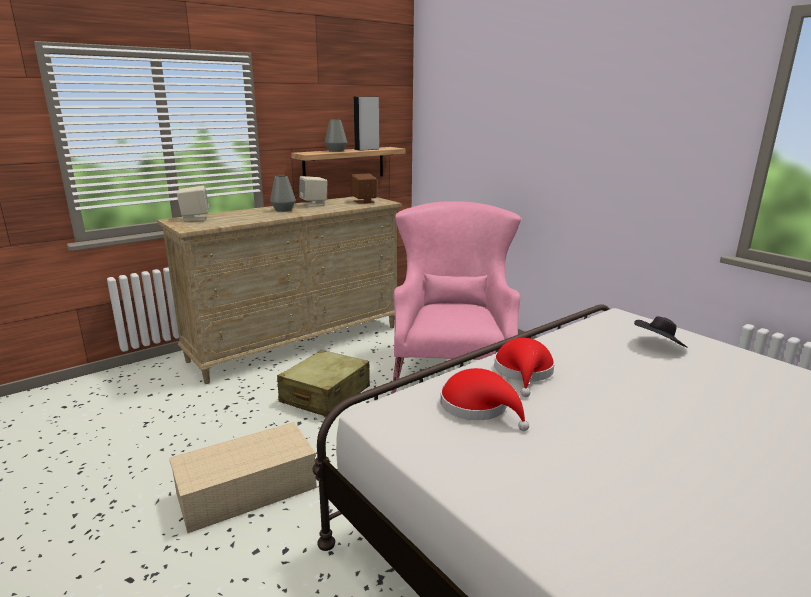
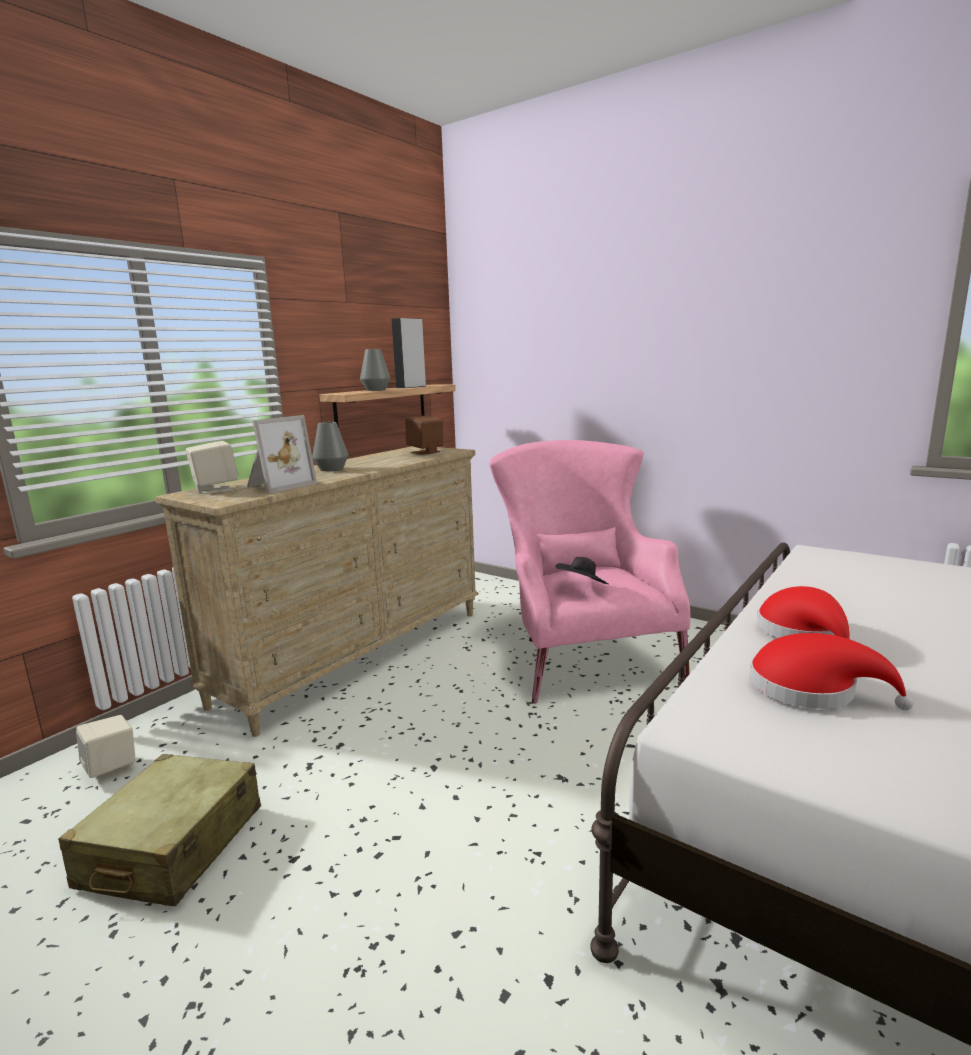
camera: 15 degrees left, 5 degrees down
beige storage box [169,422,317,533] -> none
beige suitcase [277,350,370,416] -> beige suitcase moved to [58,754,261,906]
beige speaker [299,176,327,207] -> beige speaker moved to [76,715,136,784]
black hat [634,316,688,348] -> black hat moved to [556,557,609,584]
none -> picture frame [247,415,317,494]

